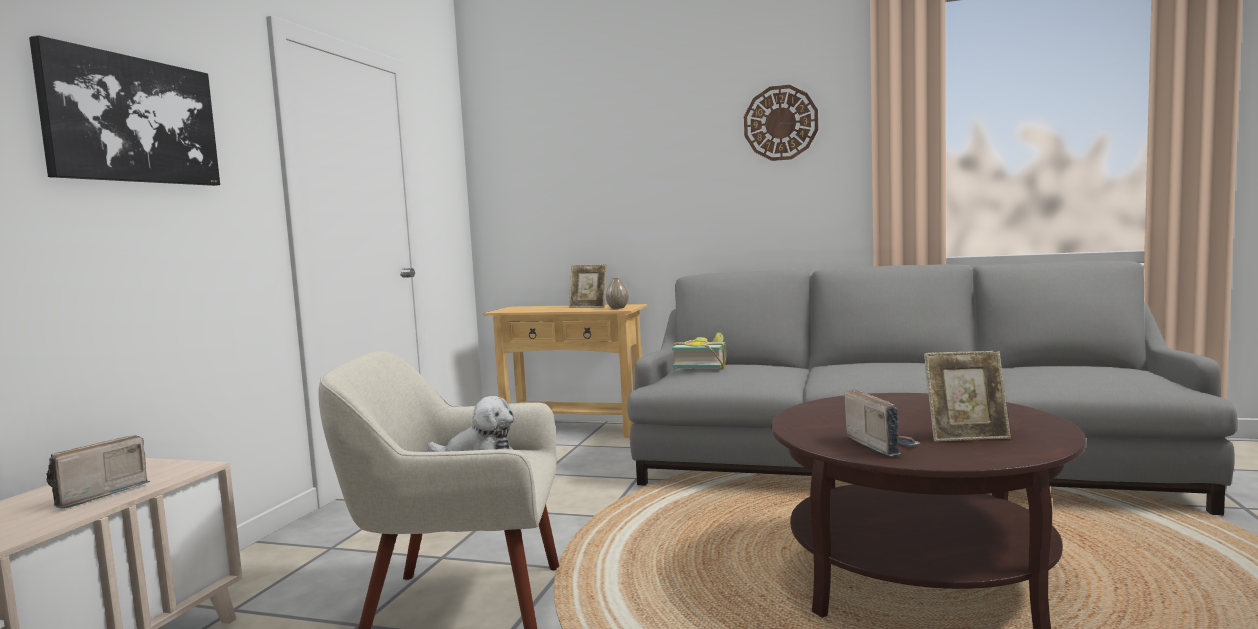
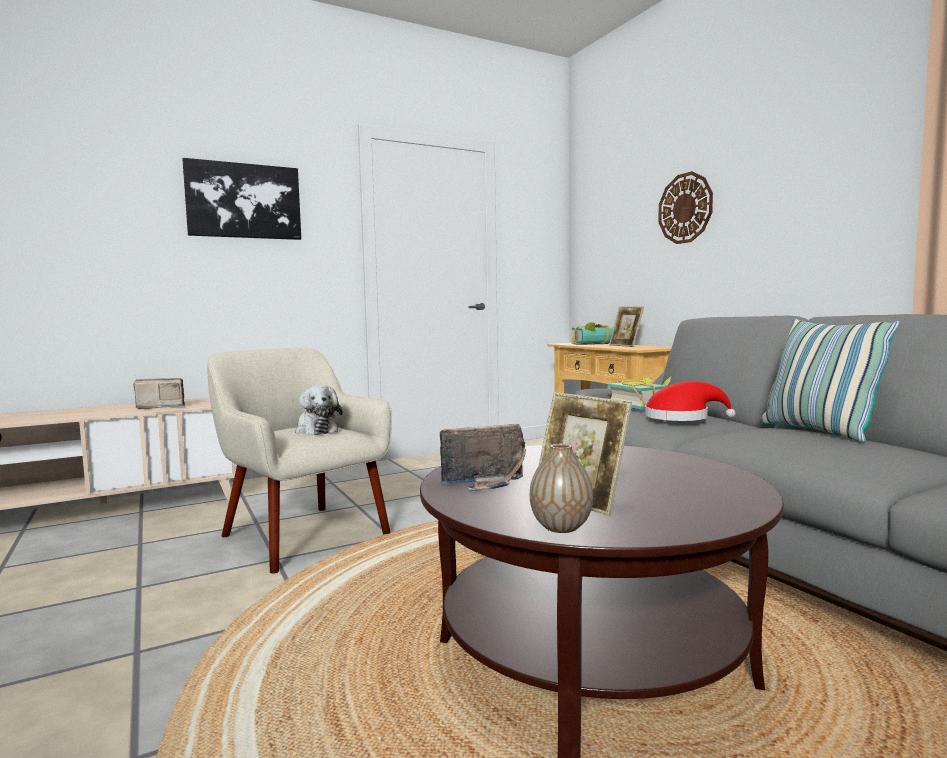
camera: 45 degrees right, 0 degrees up
vase [606,277,629,309] -> vase moved to [530,444,593,533]
wall clock [744,85,818,161] -> wall clock moved to [658,171,713,244]
radio [844,389,921,456] -> radio turned 45 degrees clockwise [439,424,526,491]
none -> book [572,322,613,345]
none -> red hat [645,381,736,421]
none -> pillow [760,318,901,442]

